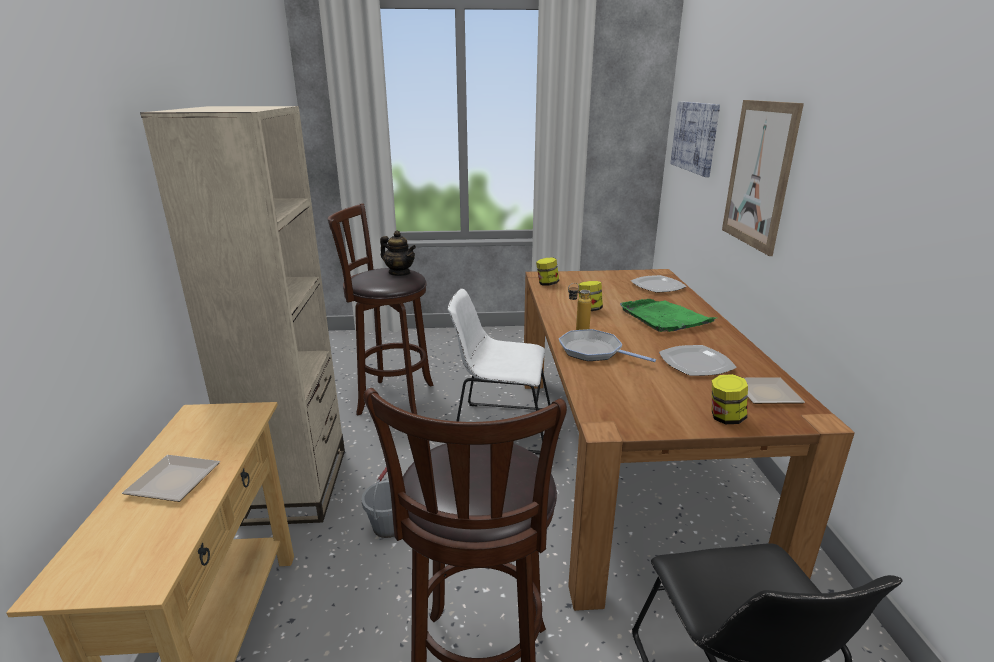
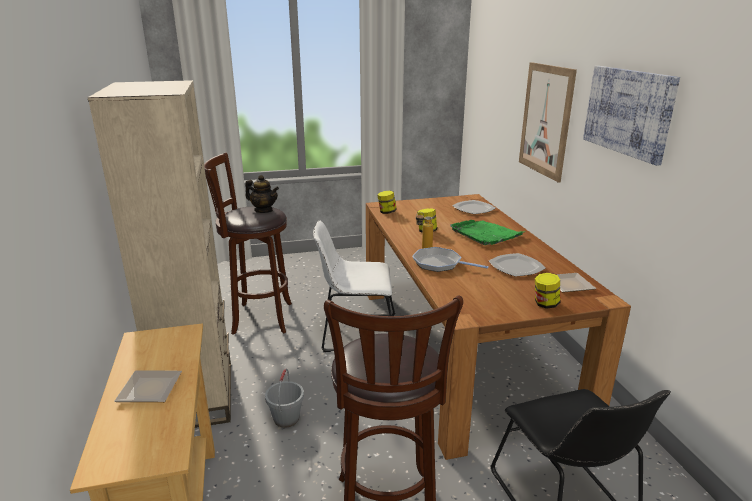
camera: 10 degrees left, 0 degrees up
picture [670,101,720,177] -> picture moved to [583,66,680,166]

